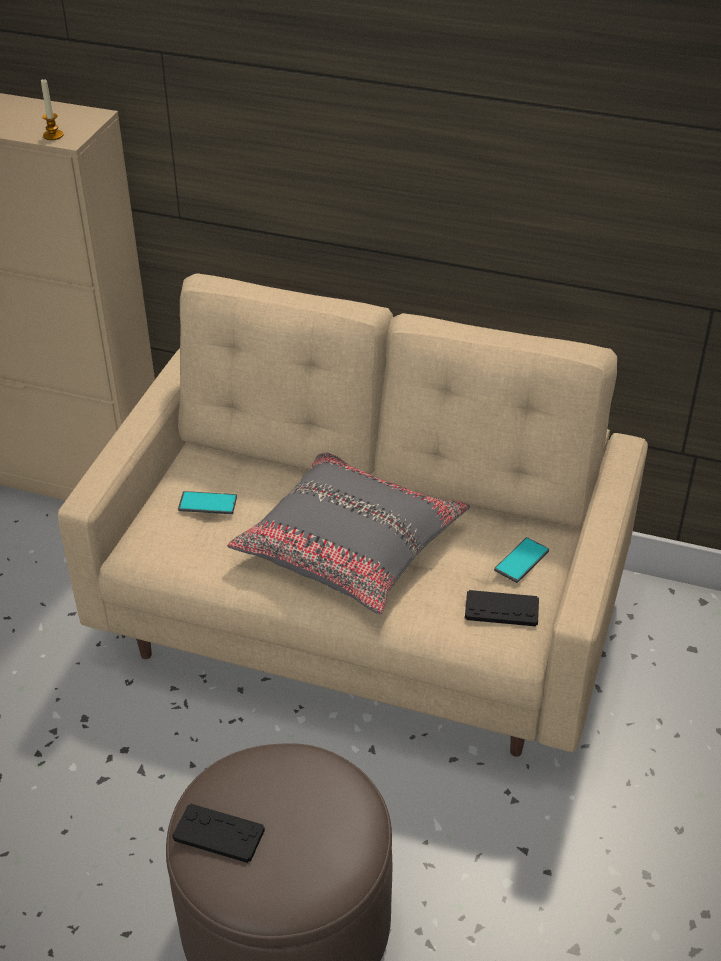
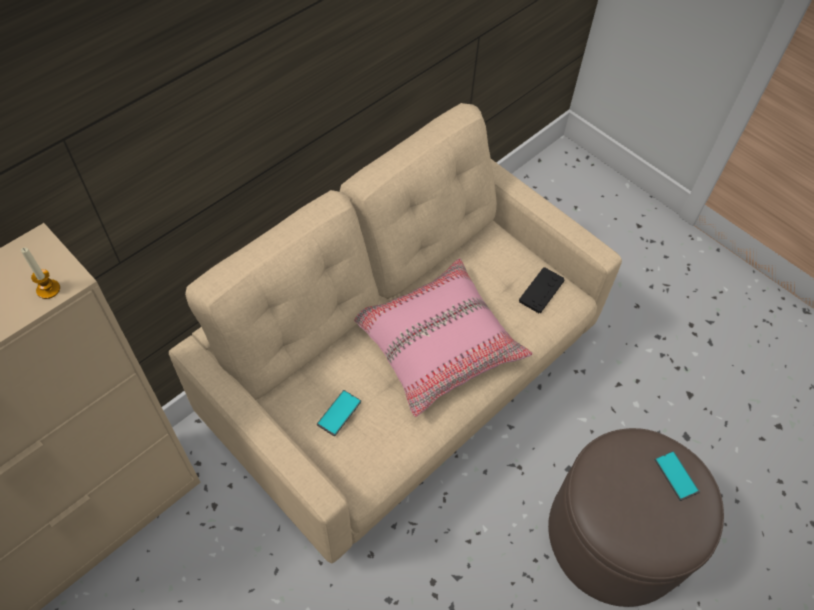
camera: 65 degrees left, 15 degrees up
black game controller [172,804,265,863] -> none
grey pillow [227,453,470,615] -> pink pillow [354,258,533,417]
phone [494,537,549,583] -> phone moved to [655,451,700,501]

